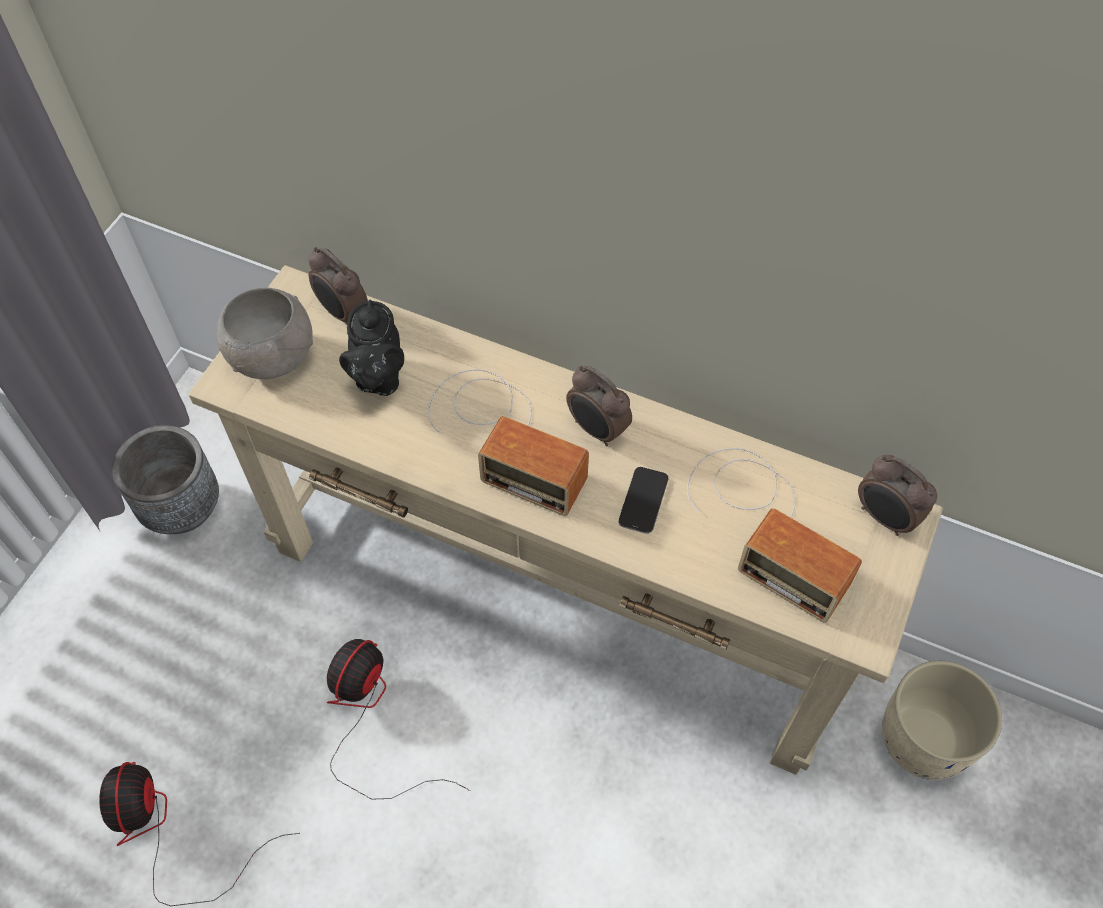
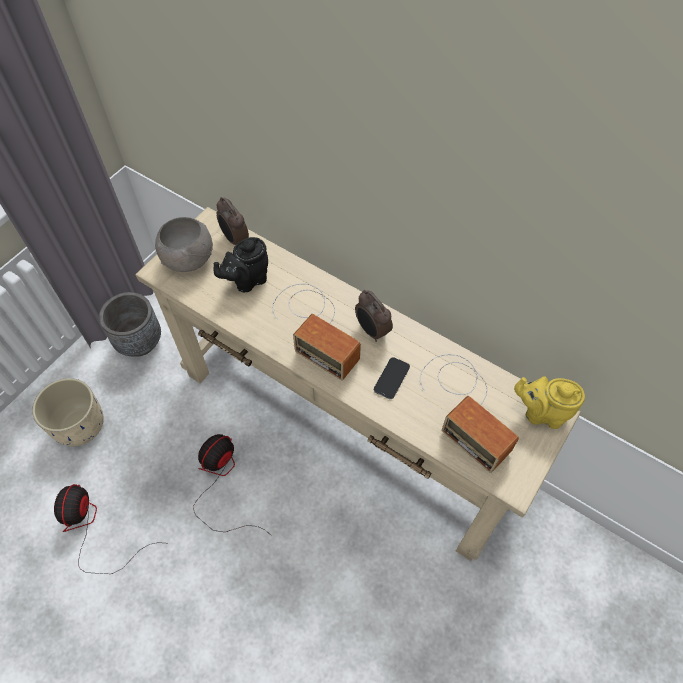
camera: 10 degrees right, 0 degrees up
black teapot [339,300,404,396] -> black teapot turned 45 degrees clockwise [214,237,268,292]
alarm clock [858,455,937,536] -> yellow teapot [514,376,585,429]
beige planter [882,661,1002,780] -> beige planter moved to [32,378,104,446]

